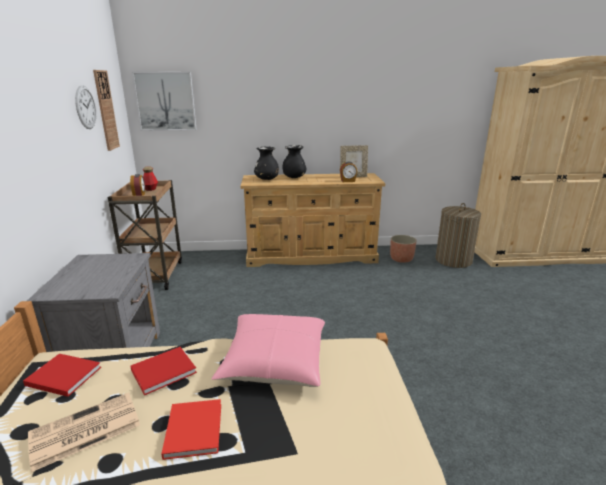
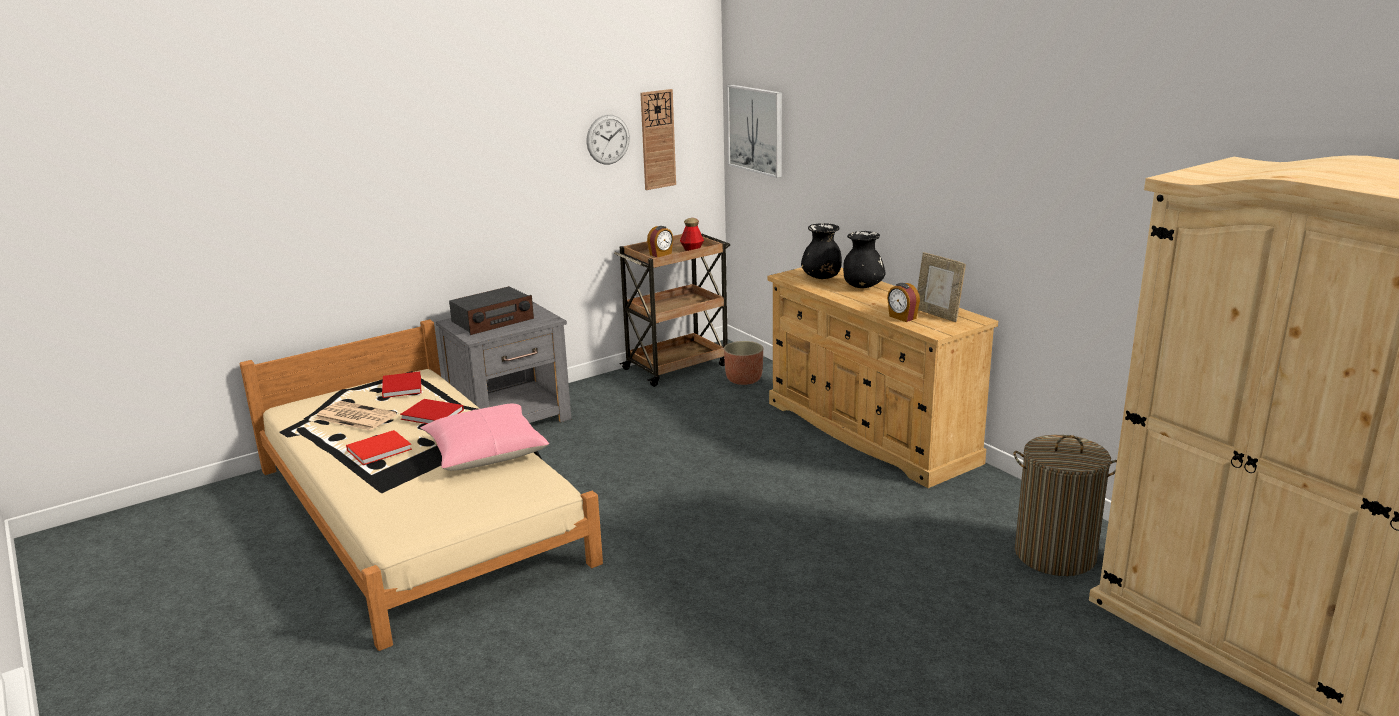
camera: 60 degrees right, 0 degrees up
planter [390,235,417,263] -> planter moved to [724,341,763,385]
none -> radio [449,286,534,335]

